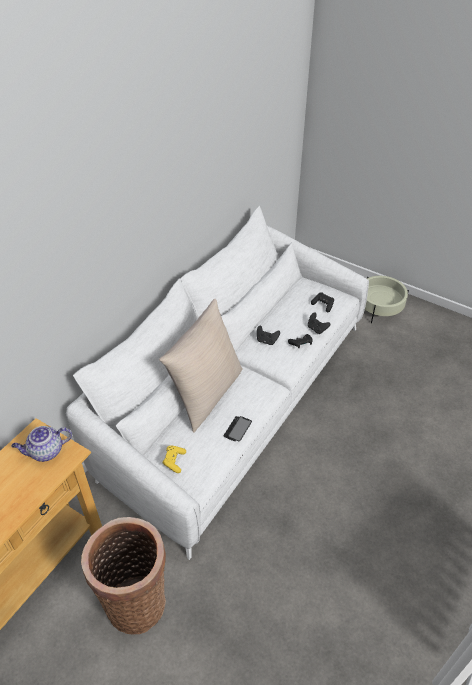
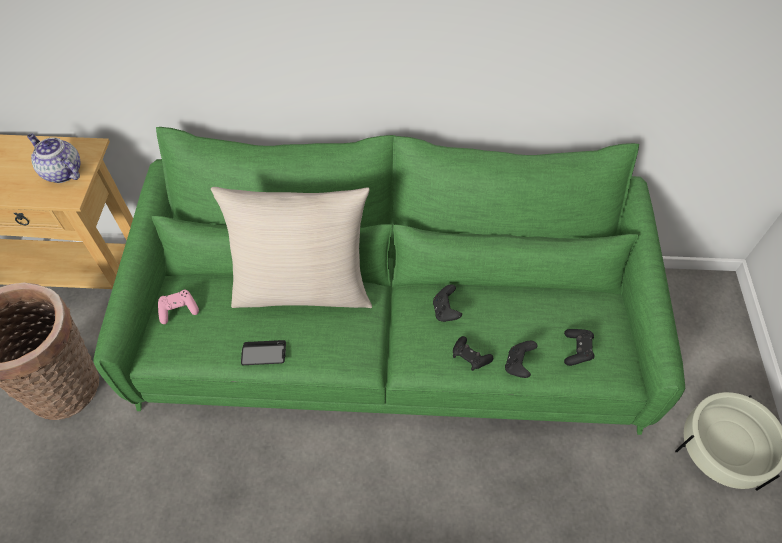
camera: 60 degrees right, 10 degrees up
white sofa [66,206,369,560] -> green sofa [93,127,685,435]
yellow game controller [162,446,186,473] -> pink game controller [158,289,199,324]

